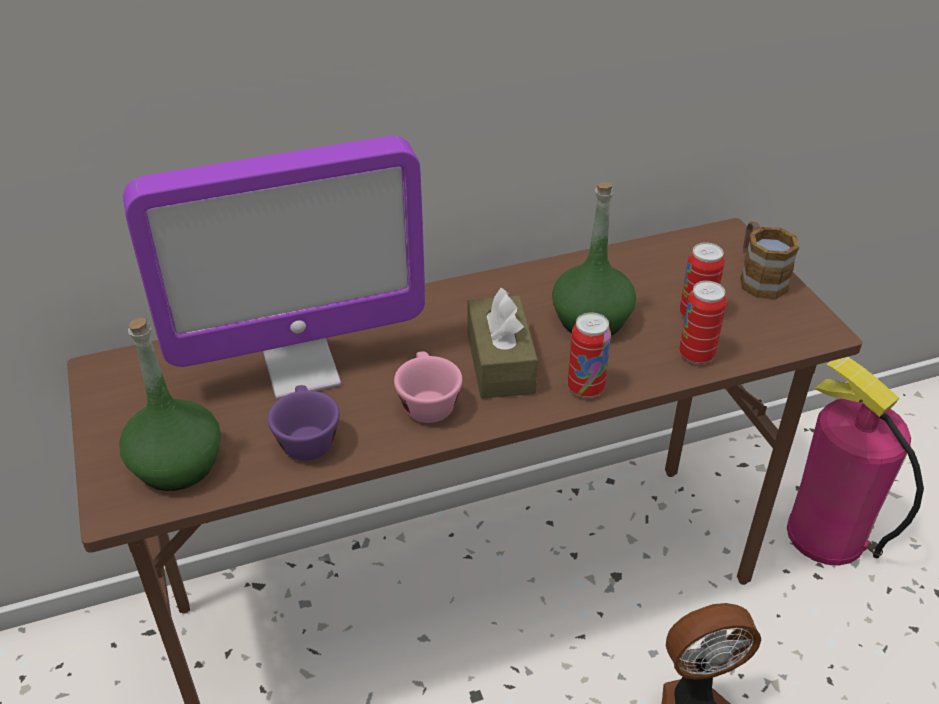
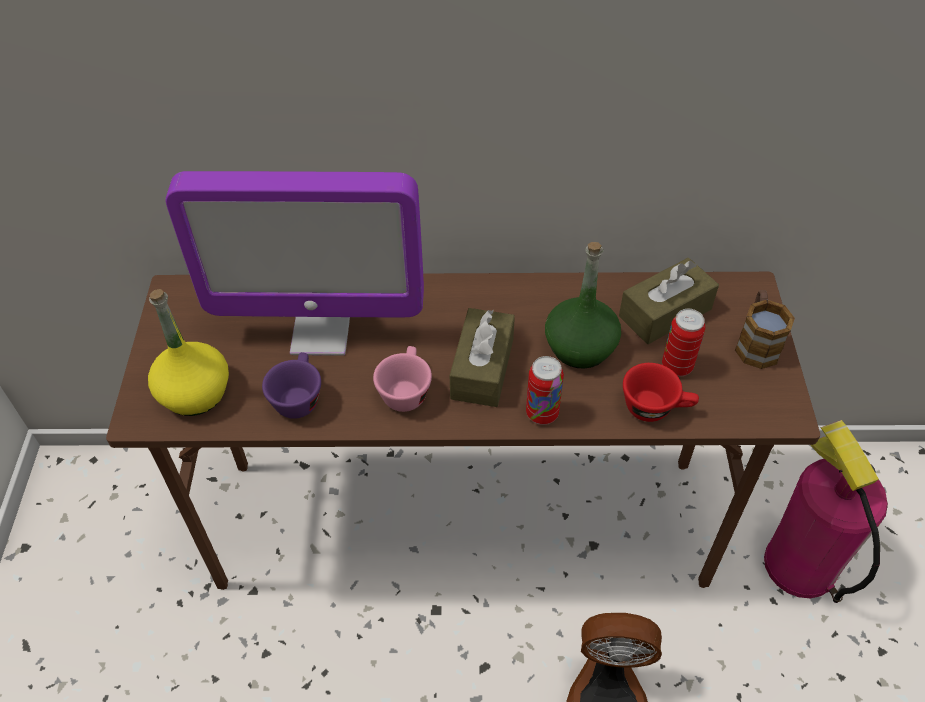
camera: 20 degrees right, 10 degrees up
green bottle [119,318,221,491] -> yellow bottle [148,289,229,416]
can [679,281,727,364] -> red cup [623,363,699,422]
none -> brown tissue box [619,258,719,344]

